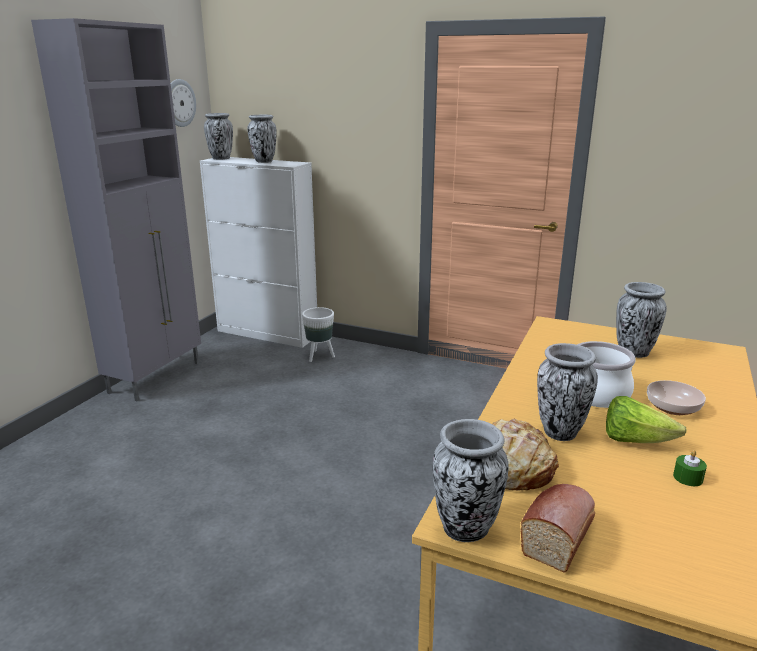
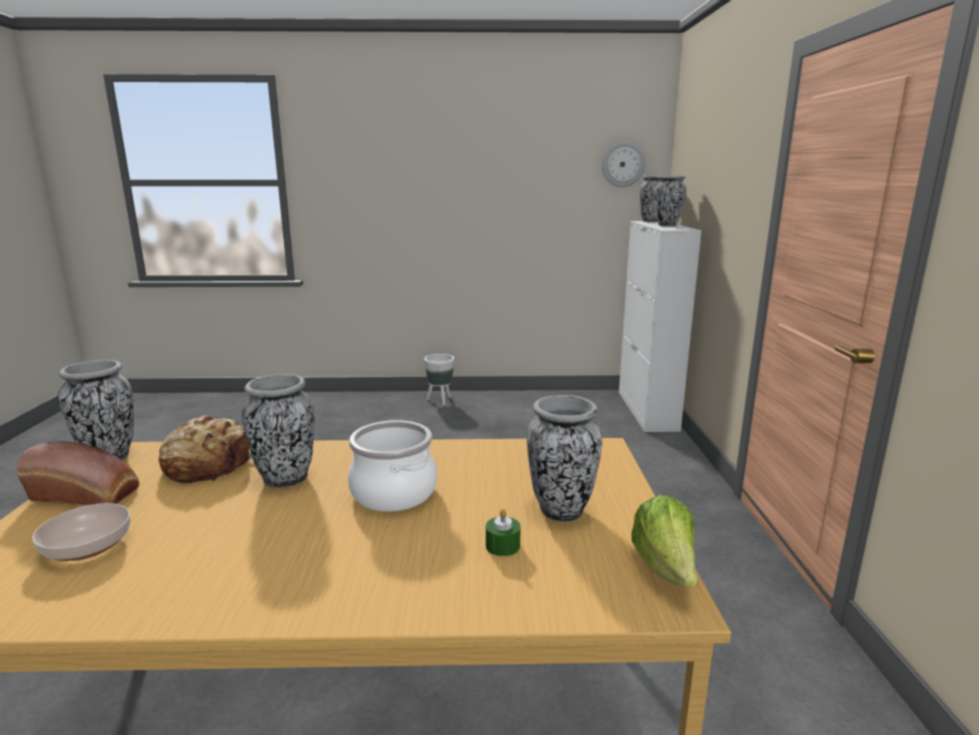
camera: 65 degrees right, 5 degrees down
grey cabinet [31,18,201,401] -> none
white planter [302,307,335,362] -> white planter moved to [424,354,454,406]
lettuce [606,396,687,443] -> lettuce moved to [631,495,697,587]
bowl [647,380,706,415] -> bowl moved to [32,503,130,561]
green candle [673,450,707,486] -> green candle moved to [486,509,521,556]

